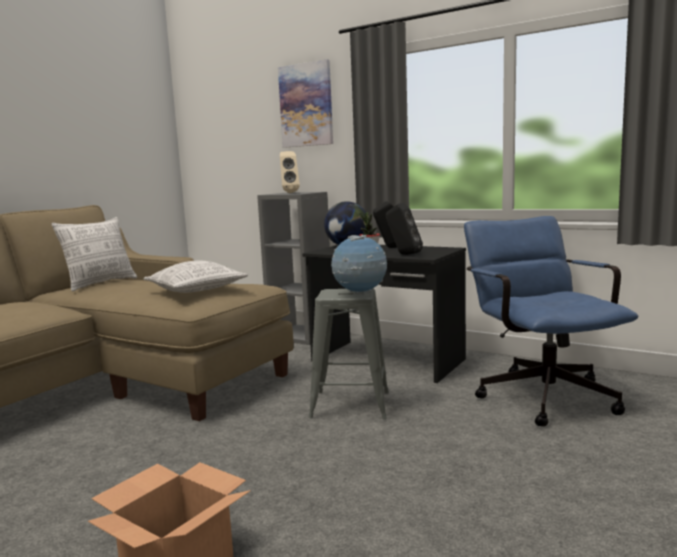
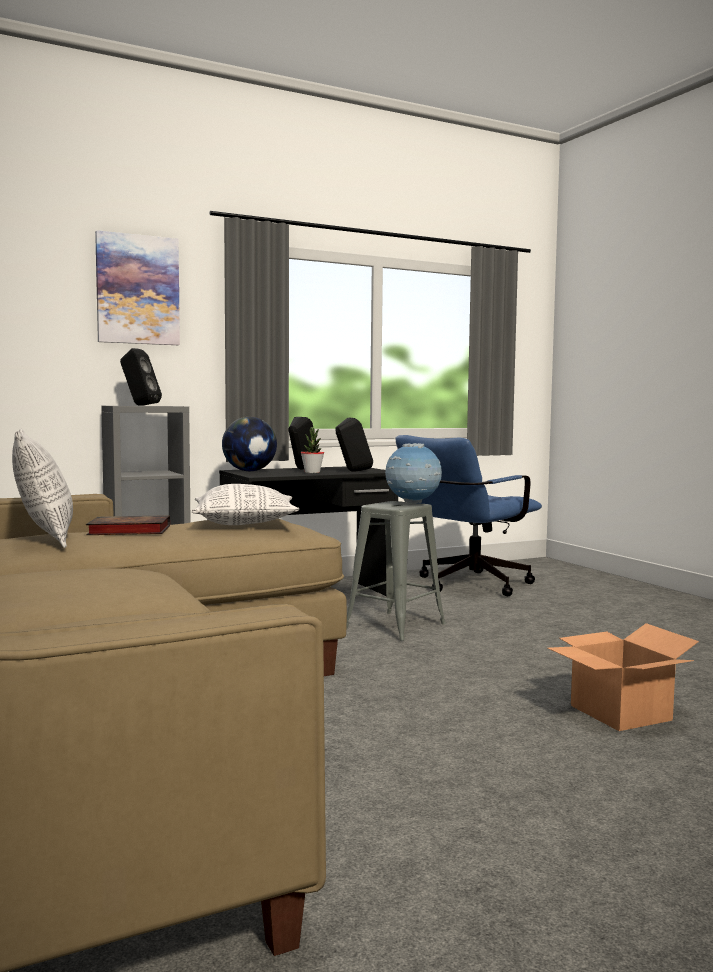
camera: 60 degrees left, 5 degrees down
beige speaker [280,151,300,193] -> black speaker [120,348,162,406]
blue office chair [464,216,638,427] -> blue office chair turned 60 degrees counterclockwise [395,435,542,596]
none -> book [86,515,170,535]

